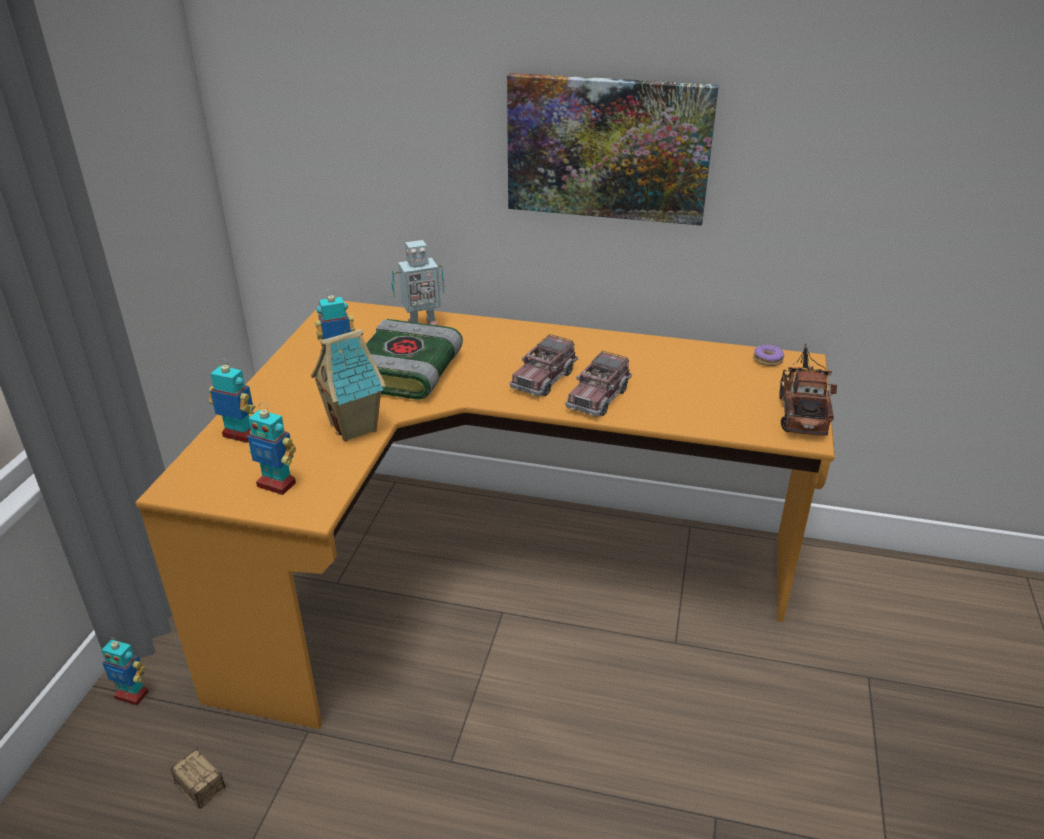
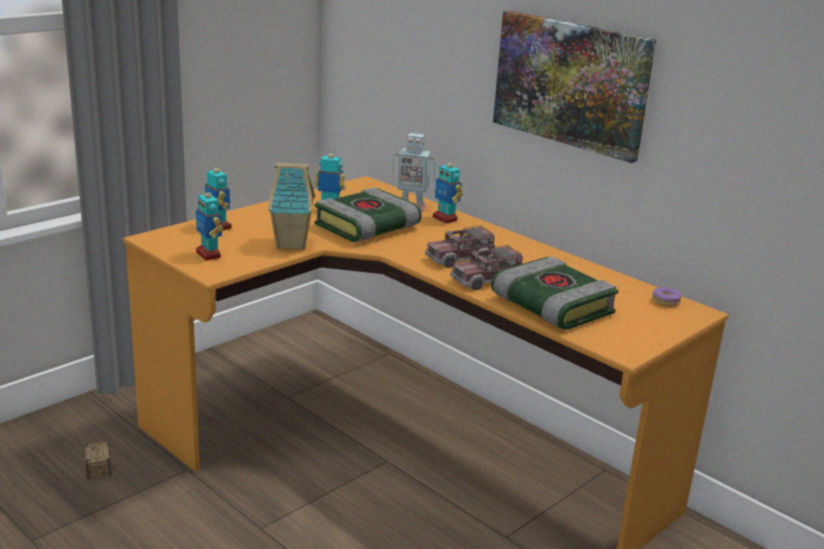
camera: 30 degrees right, 10 degrees down
toy robot [101,637,149,705] -> toy robot moved to [433,157,463,224]
toy truck [779,344,837,436] -> none
none -> book [491,257,619,330]

